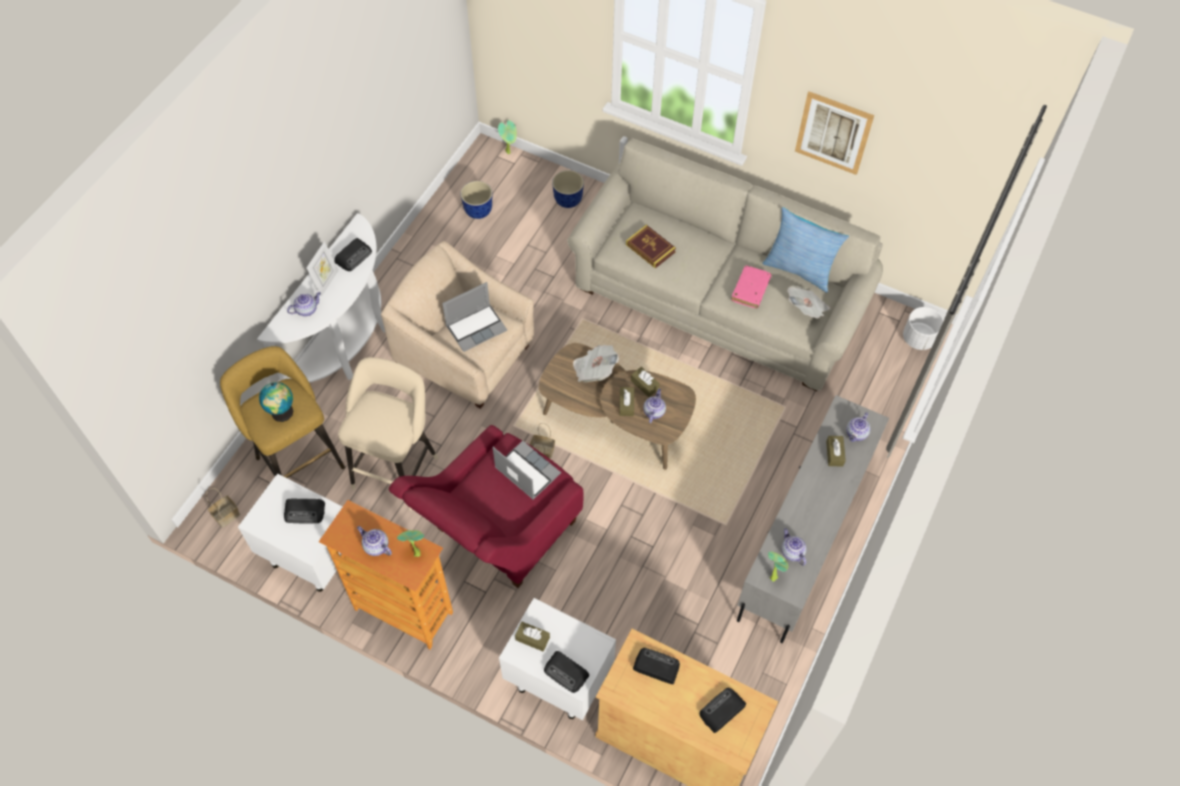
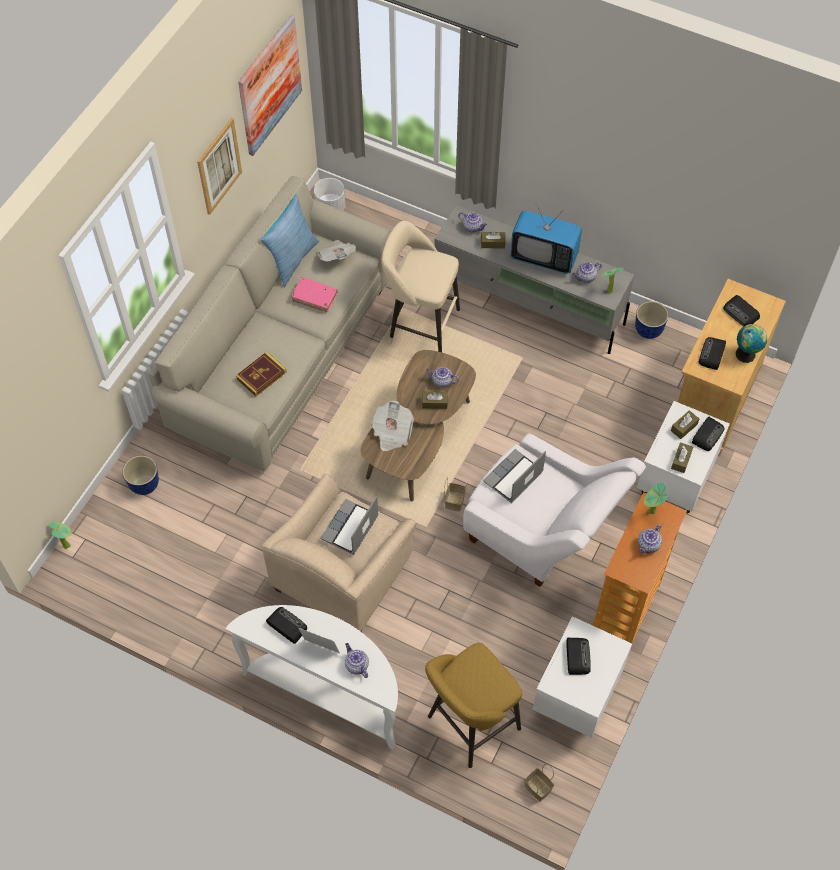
camera: 90 degrees left, 0 degrees up
globe [259,382,293,422] -> globe moved to [736,324,767,363]
beige stool [338,357,438,510] -> beige stool moved to [381,221,461,352]
red armchair [389,425,584,588] -> white armchair [463,434,646,587]
laptop [442,282,507,352] -> laptop turned 120 degrees counterclockwise [320,496,378,555]
planter [460,181,492,219] -> planter moved to [635,301,669,339]
brown tissue box [631,367,660,397] -> brown tissue box moved to [671,410,699,439]
none -> picture [238,15,302,156]
none -> television [510,203,582,274]

